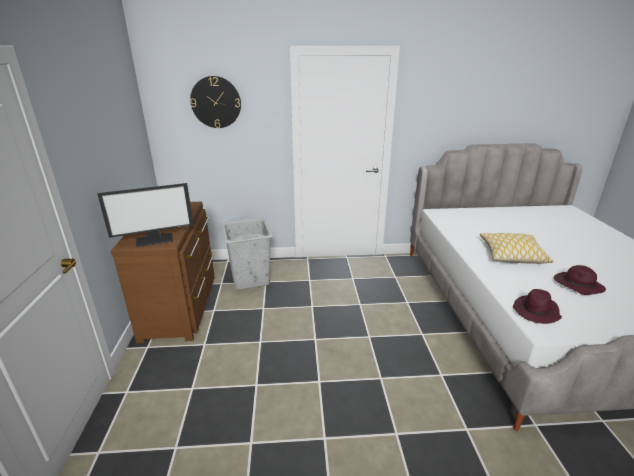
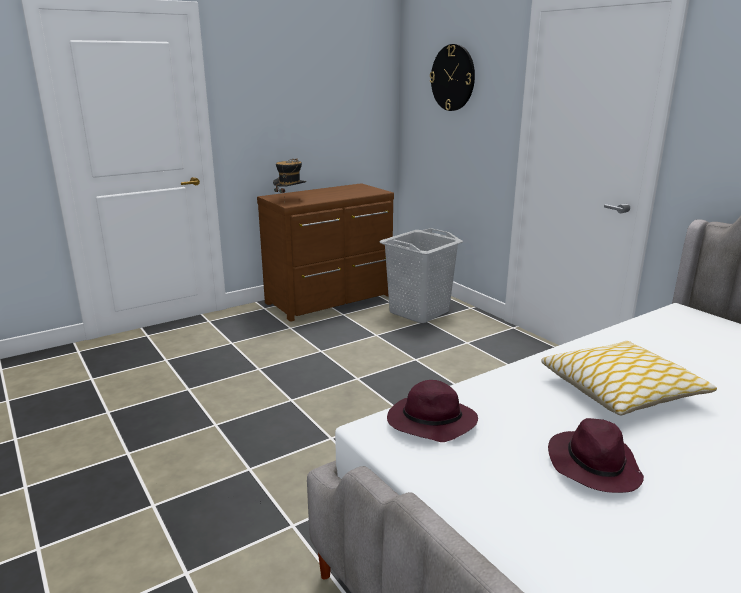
camera: 60 degrees right, 5 degrees down
monitor [97,183,194,247] -> hat [273,158,306,193]

